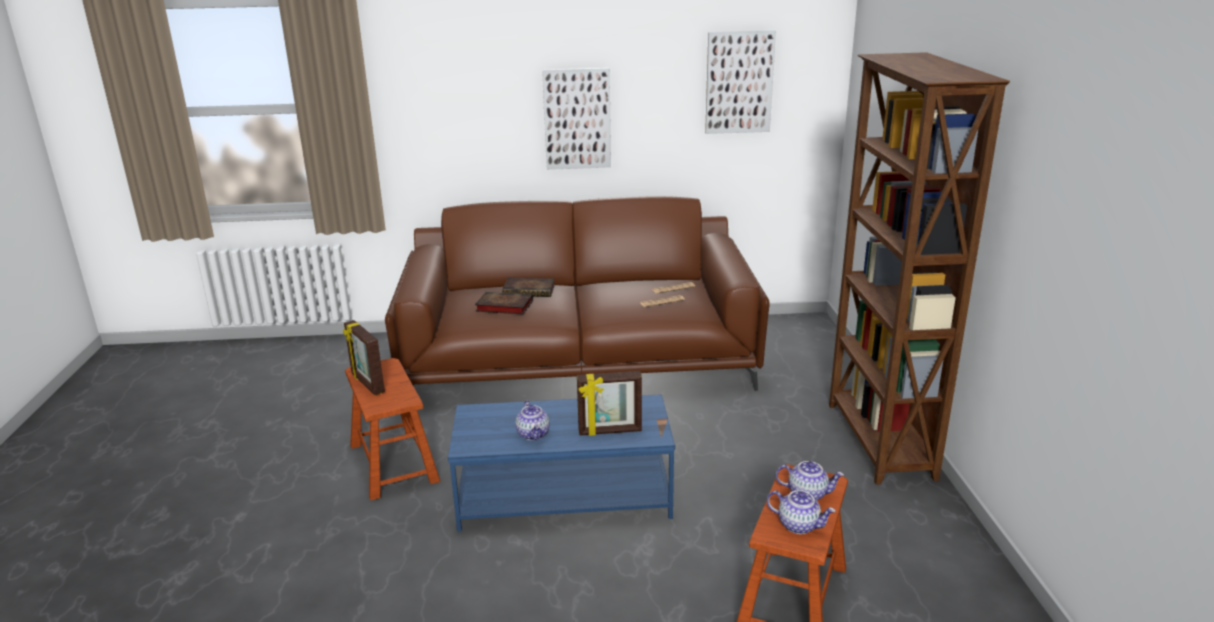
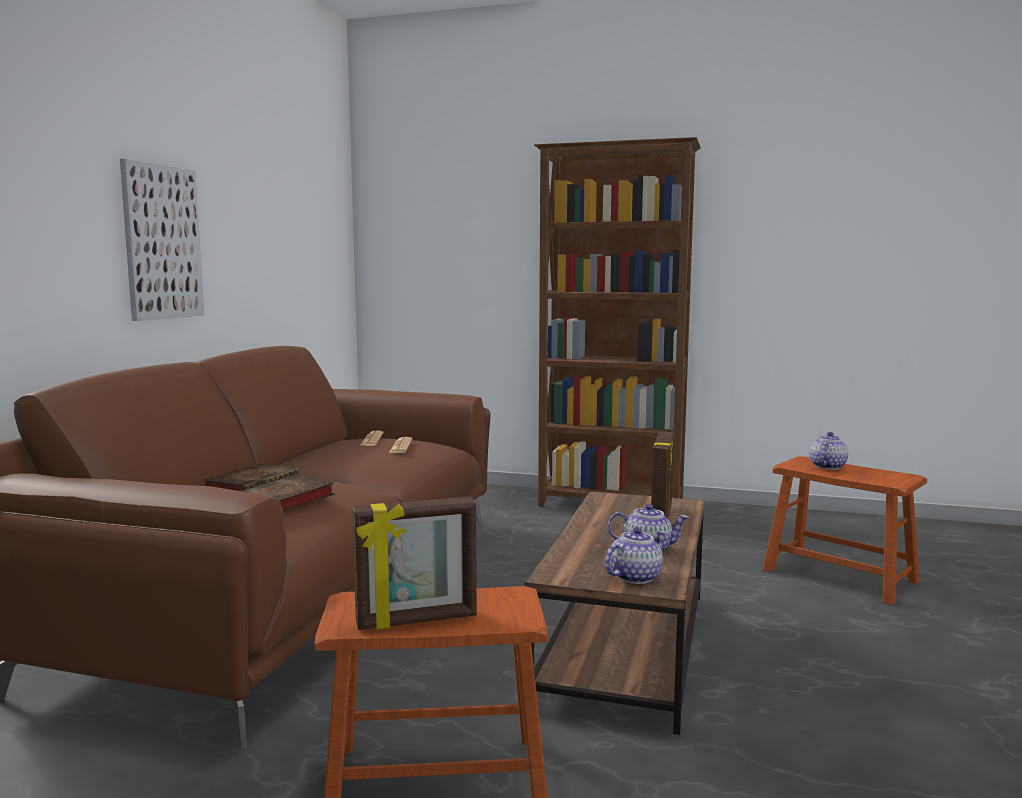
camera: 70 degrees left, 15 degrees down
blue coffee table [448,394,675,532] -> brown coffee table [524,491,705,735]
picture [705,30,776,134] -> none
teapot [767,490,835,534] -> teapot moved to [604,527,666,584]

